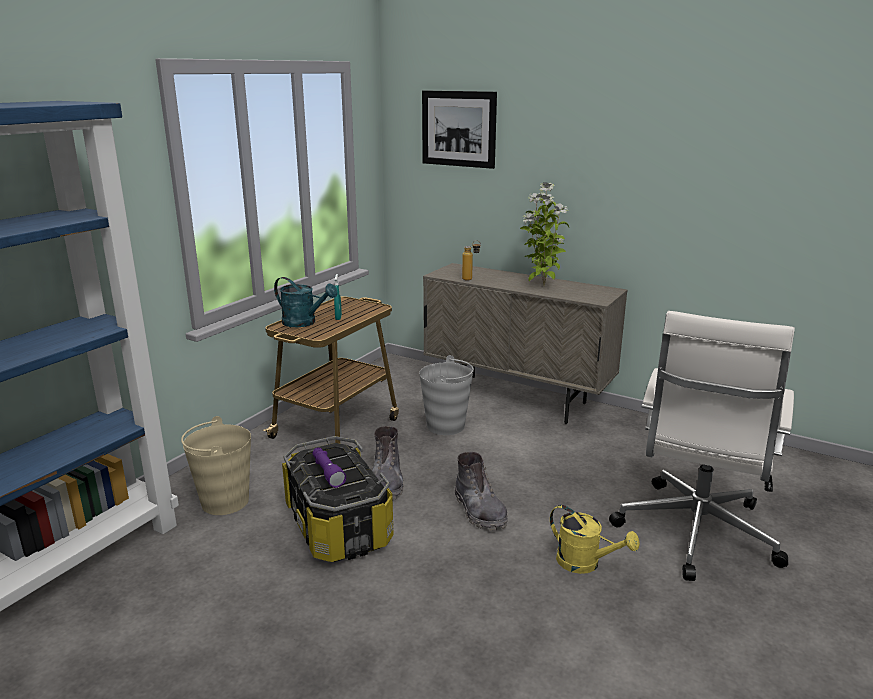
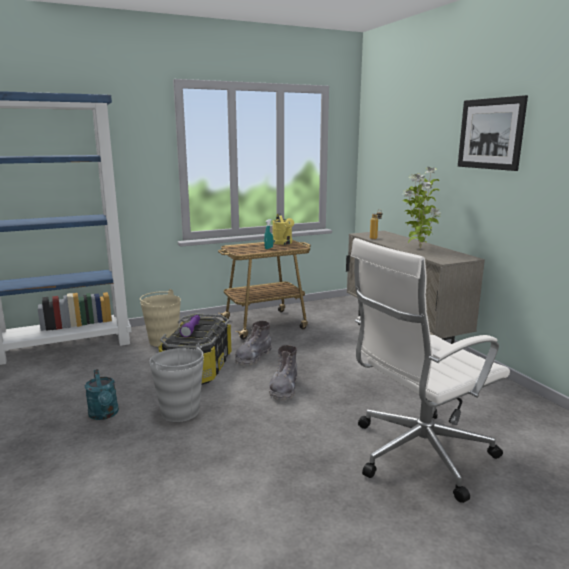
camera: 35 degrees right, 5 degrees down
turquoise watering can [274,277,338,327] -> turquoise watering can moved to [85,369,119,420]
grey bucket [419,355,474,435] -> grey bucket moved to [149,344,204,422]
picture [422,90,497,169] -> picture moved to [458,95,528,171]
yellow watering can [550,505,640,574] -> yellow watering can moved to [272,214,294,245]

